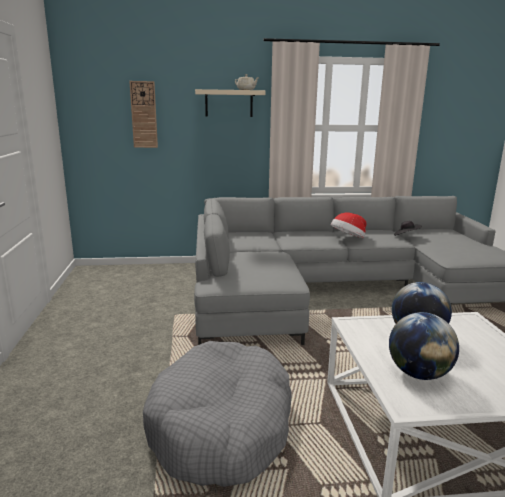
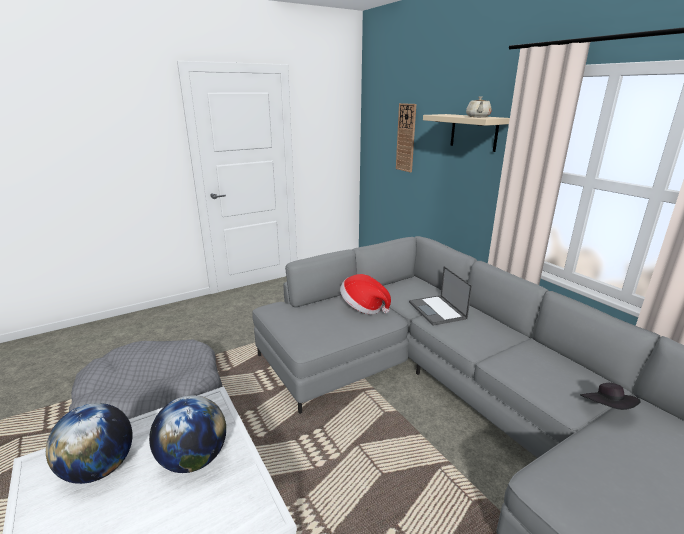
camera: 65 degrees right, 5 degrees up
hat [331,213,366,238] -> hat moved to [340,274,391,315]
none -> laptop [409,266,472,326]

